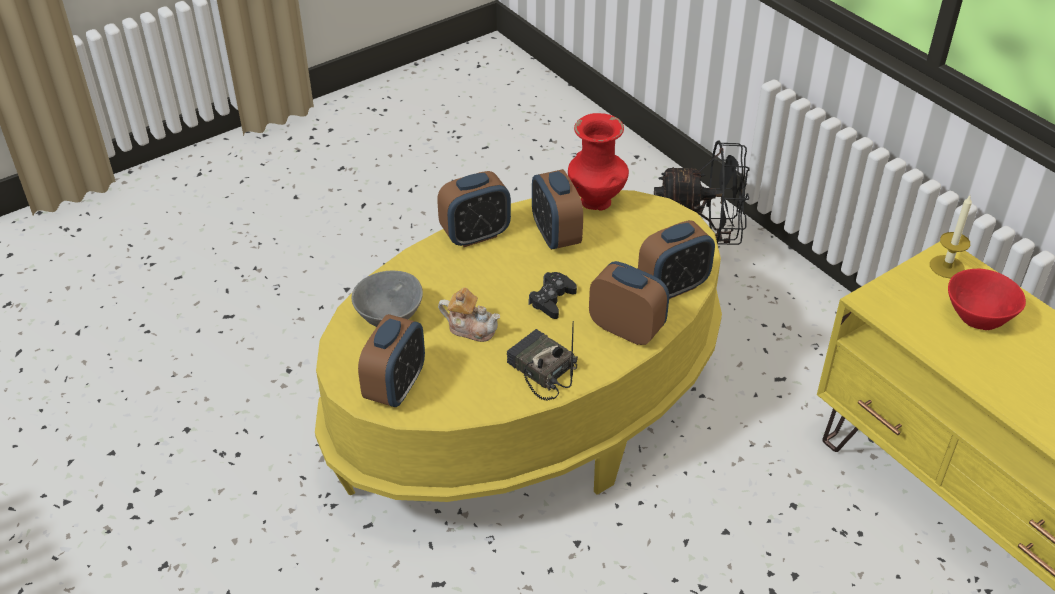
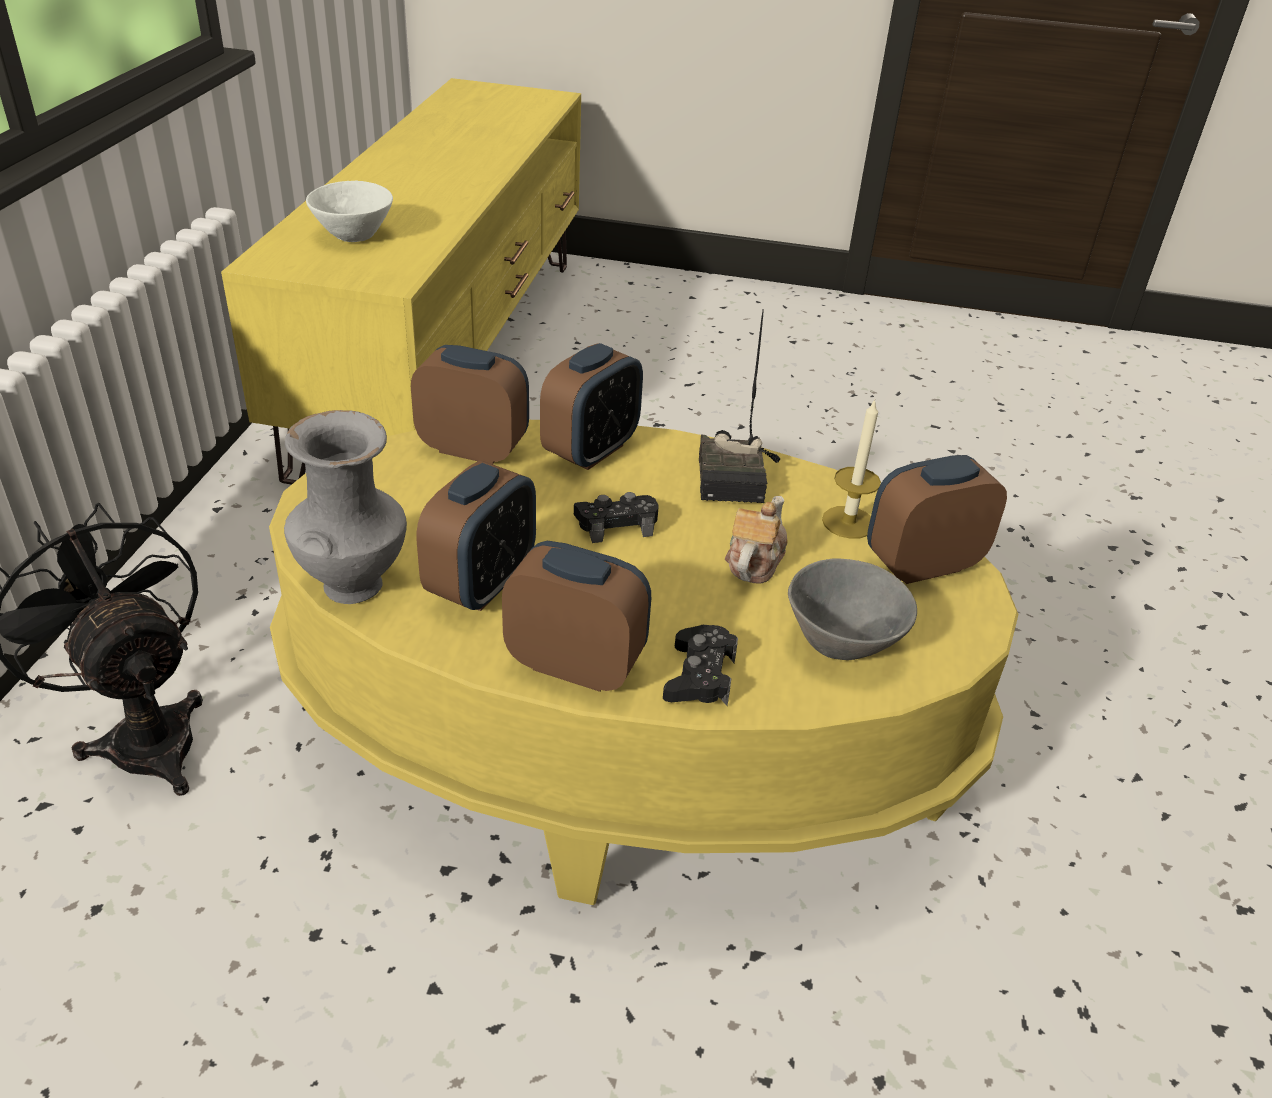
camera: 135 degrees left, 5 degrees down
teapot [438,287,500,342] -> teapot turned 45 degrees clockwise [725,496,788,584]
red vase [568,113,629,211] -> grey vase [284,410,407,604]
alarm clock [589,261,669,345] -> alarm clock turned 135 degrees counterclockwise [540,343,643,470]
candle [930,196,972,278] -> candle moved to [822,399,881,539]
red bowl [948,269,1026,330] -> white bowl [306,181,393,242]
none -> black game controller [663,625,738,706]

